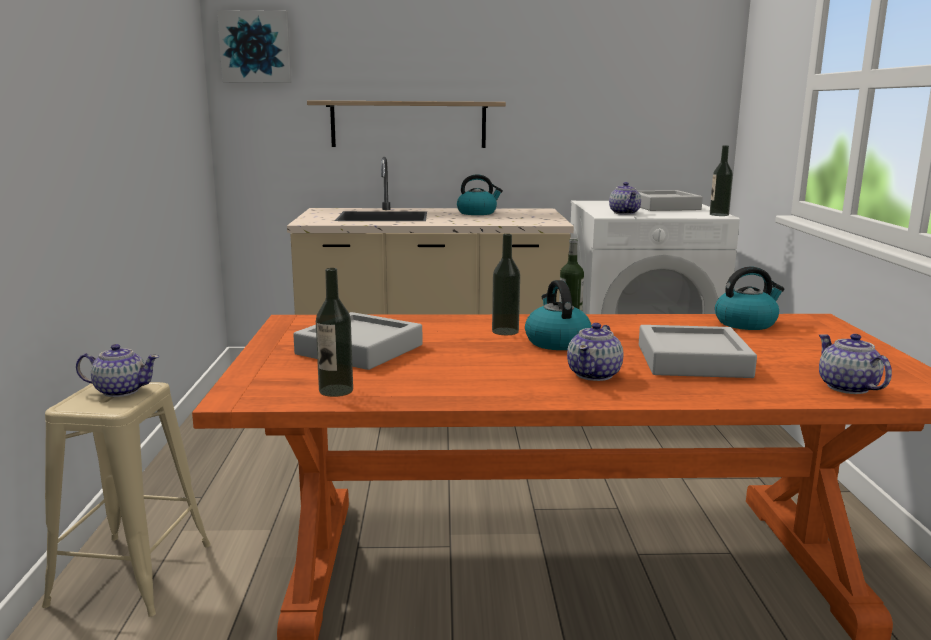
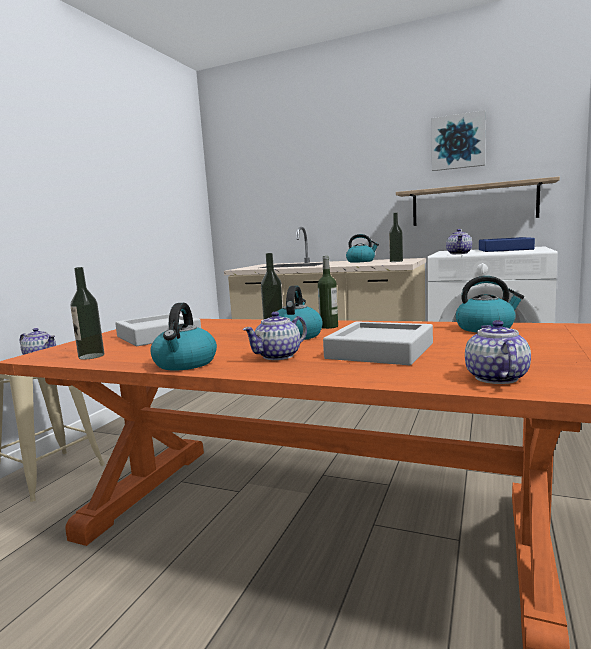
camera: 25 degrees right, 5 degrees down
picture [217,10,291,83] -> picture moved to [432,110,486,171]
shelf [307,100,506,148] -> shelf moved to [396,177,560,226]
grey tray [638,190,703,211] -> blue tray [479,237,535,252]
bottle [710,145,733,216] -> bottle moved to [389,213,403,262]
none -> kettle [151,303,217,370]

